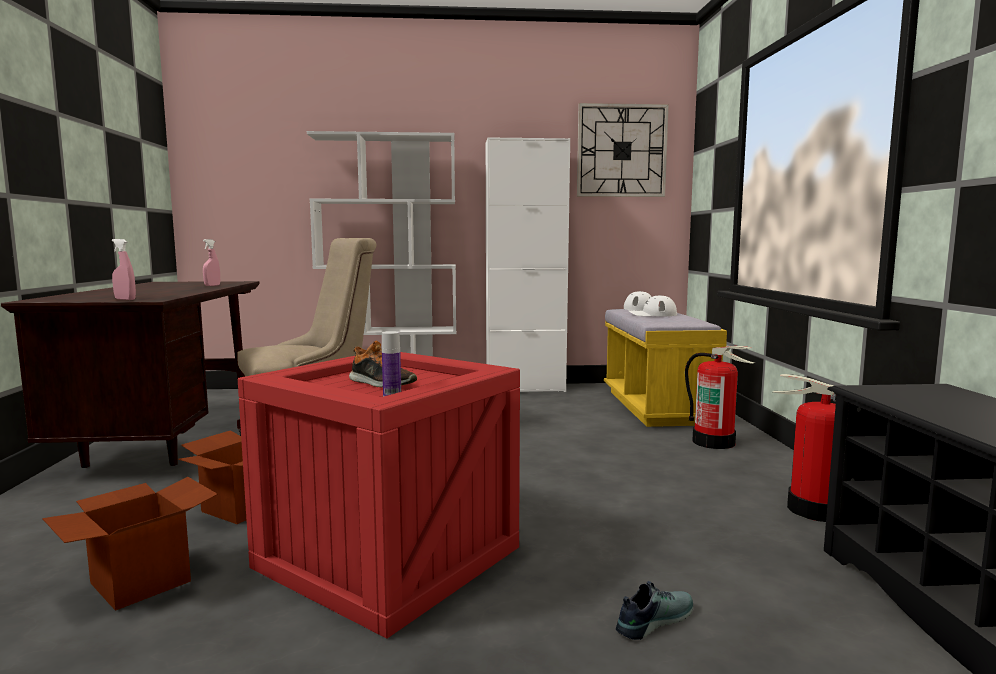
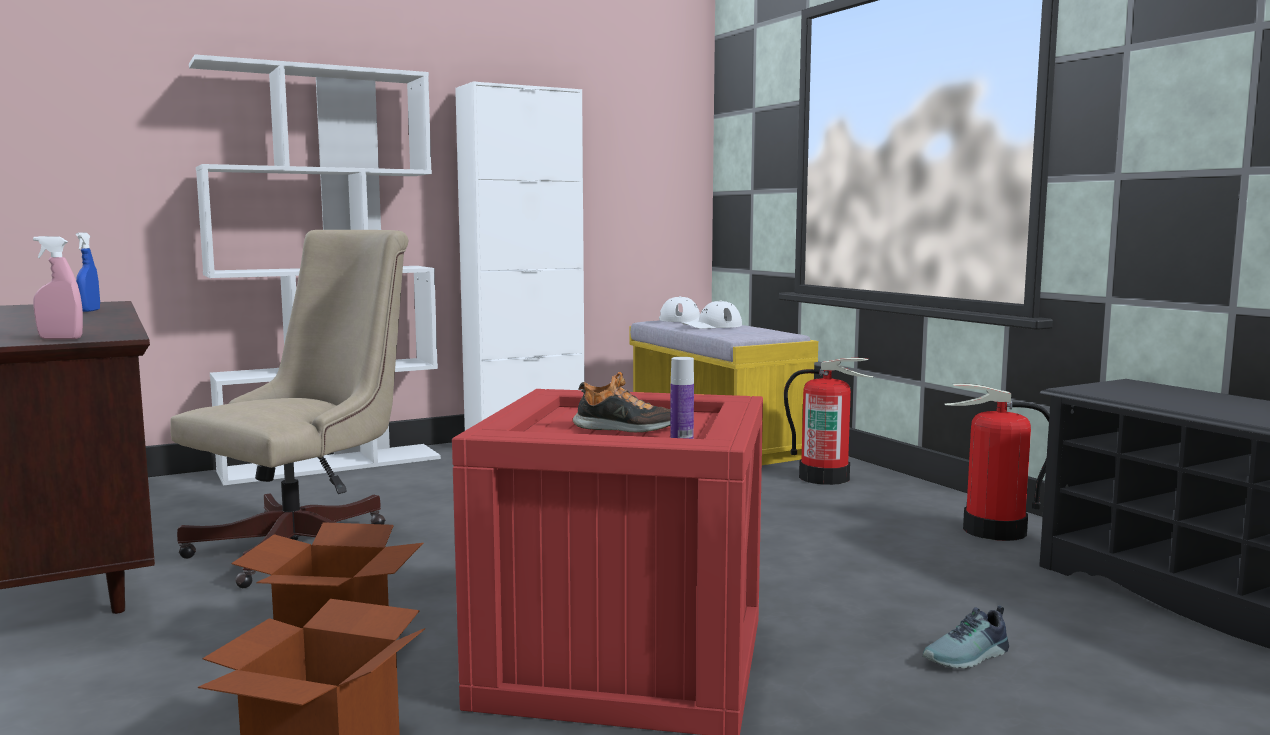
camera: 25 degrees left, 0 degrees up
pink spray bottle [203,239,220,286] -> blue spray bottle [76,232,100,312]
wall clock [577,103,669,197] -> none
shoe [616,581,694,640] -> shoe turned 150 degrees counterclockwise [922,605,1009,669]

